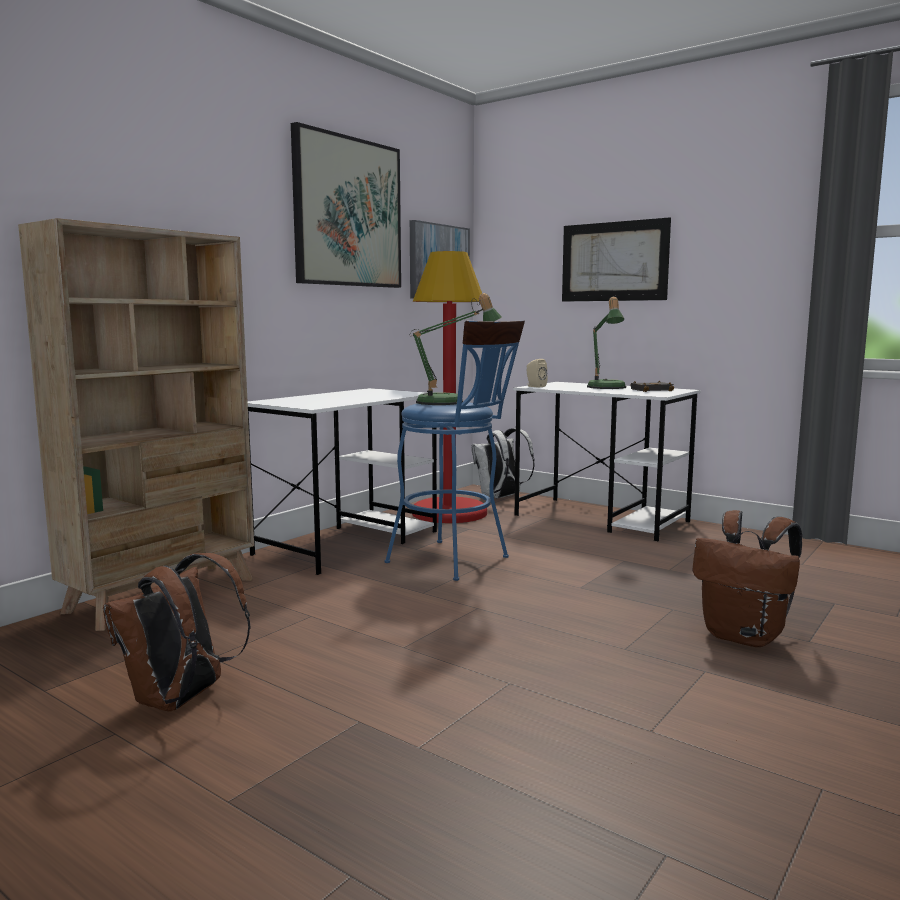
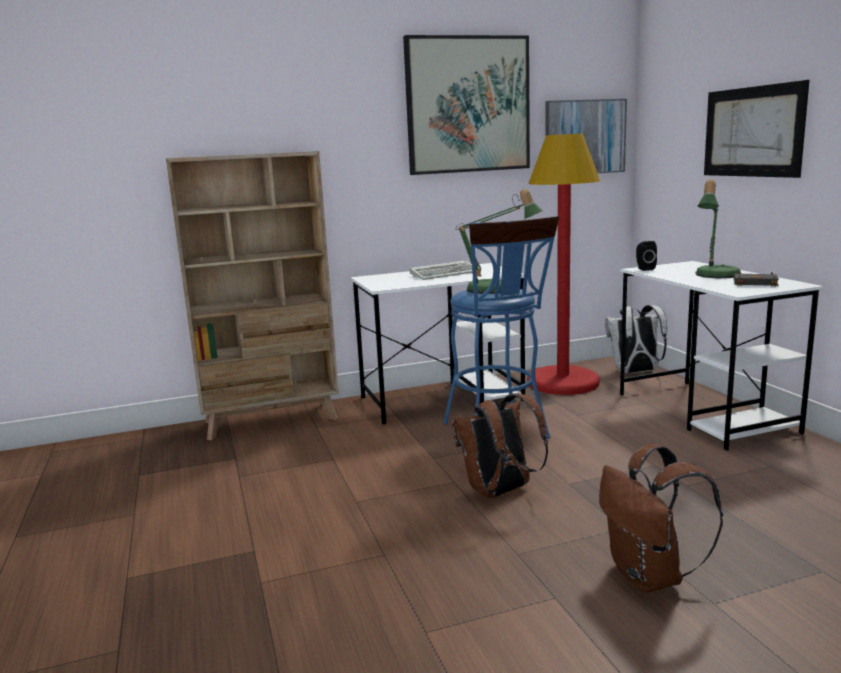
camera: 35 degrees right, 5 degrees up
brown backpack [103,553,251,712] -> brown backpack moved to [452,393,548,498]
beige speaker [527,359,548,388] -> black speaker [636,241,657,271]
none -> keyboard [409,260,473,280]

